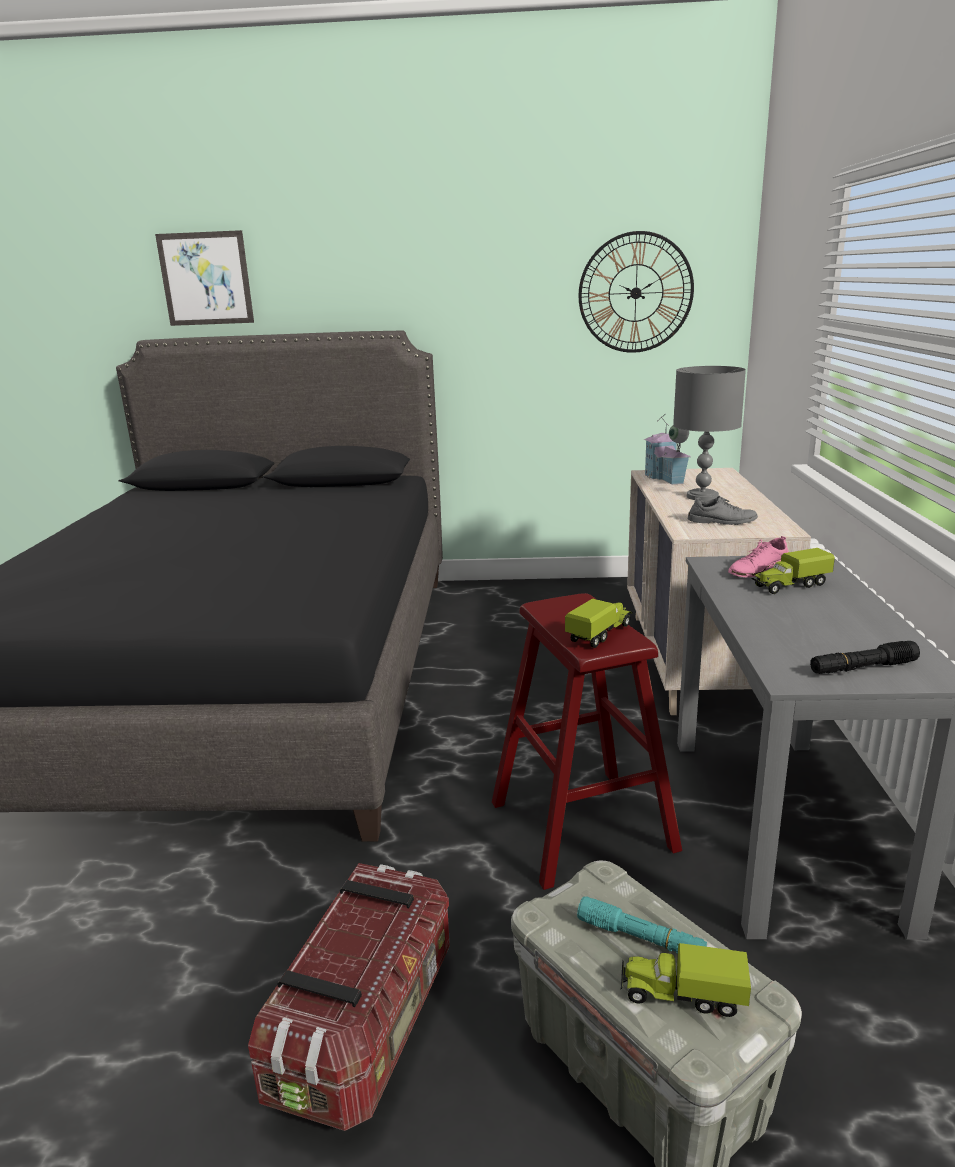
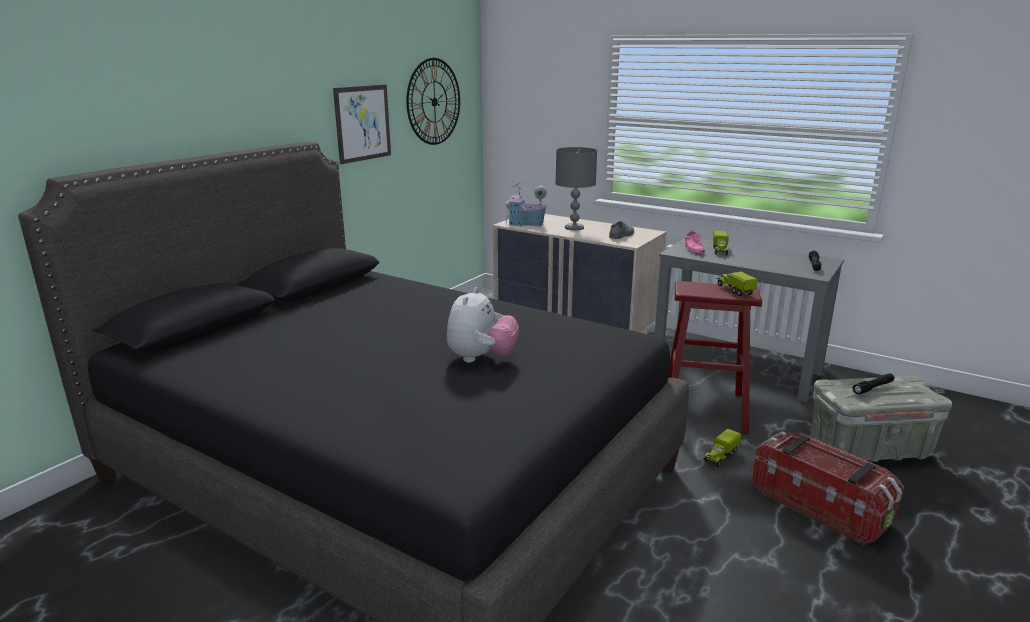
camera: 60 degrees left, 0 degrees up
picture [155,230,254,326] -> picture moved to [333,84,391,164]
turquoise flashlight [577,896,707,954] -> black flashlight [852,373,894,395]
toy truck [621,943,751,1017] -> toy truck moved to [703,429,741,467]
none -> plush toy [447,287,519,363]

